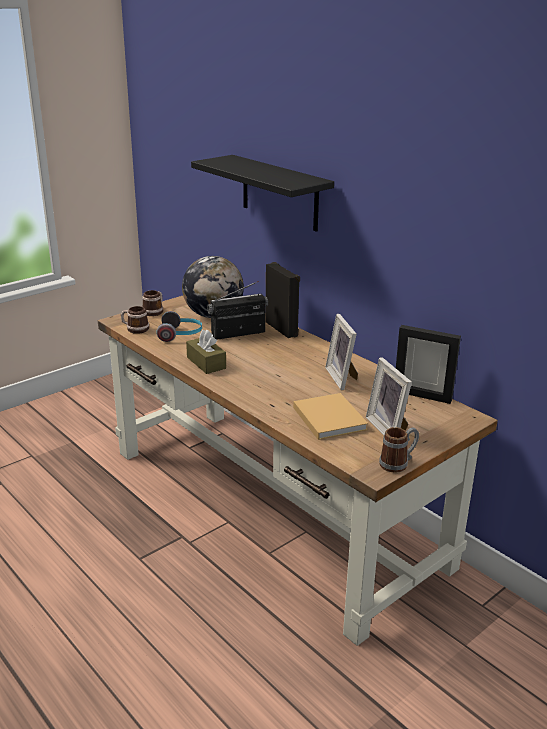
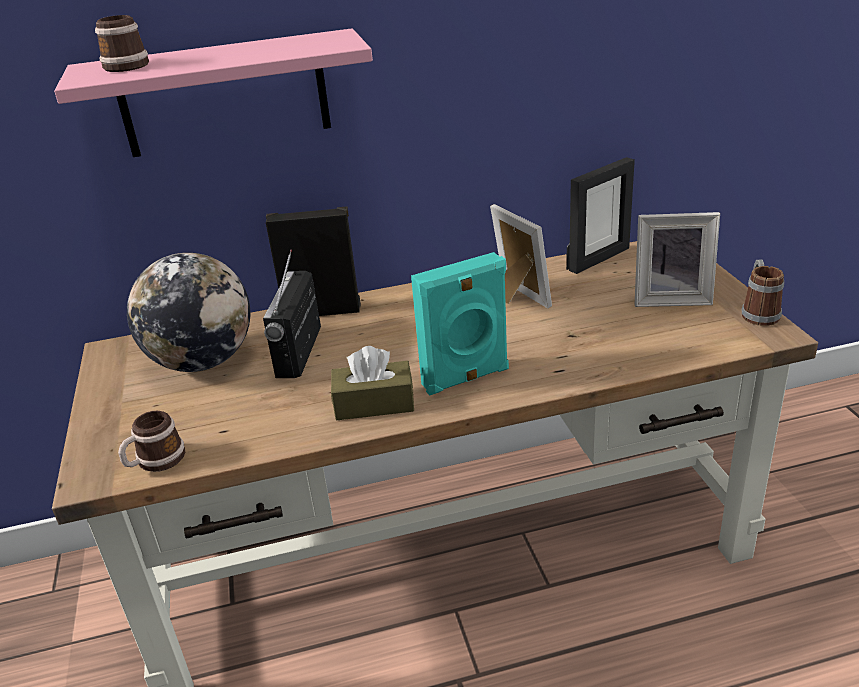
camera: 60 degrees left, 5 degrees up
mug [142,290,163,316] -> mug moved to [95,15,149,72]
headphones [156,311,202,342] -> none
black shelf [191,155,334,232] -> pink shelf [54,28,373,157]
beige book [293,393,368,440] -> none
picture frame [325,314,358,390] -> picture frame turned 135 degrees counterclockwise [490,204,552,308]
none -> turquoise speaker [411,252,509,396]

